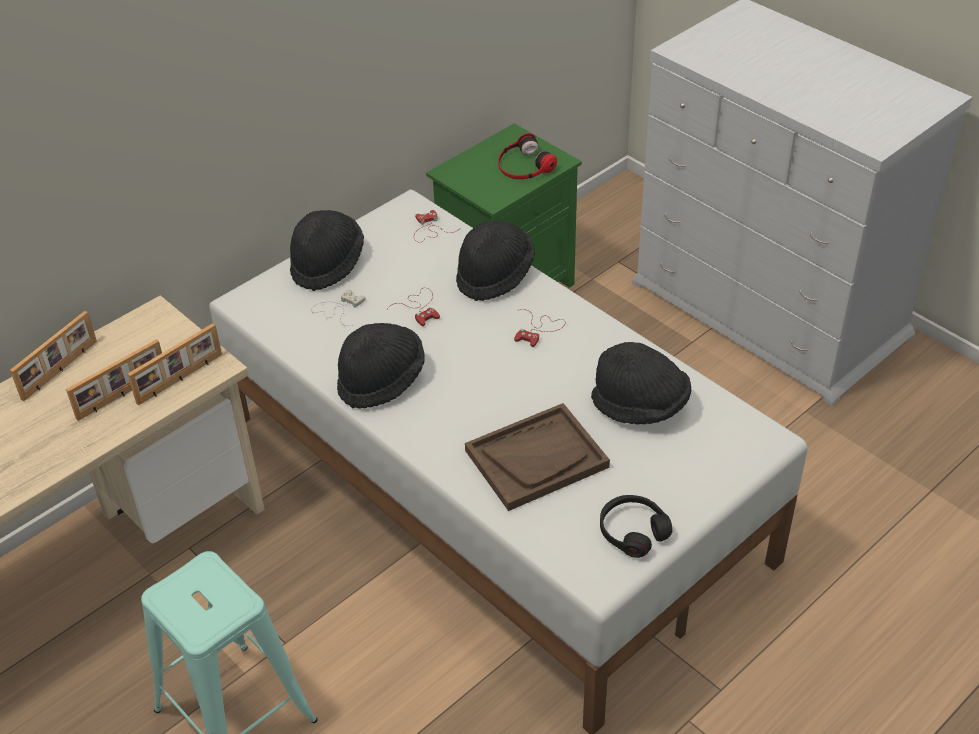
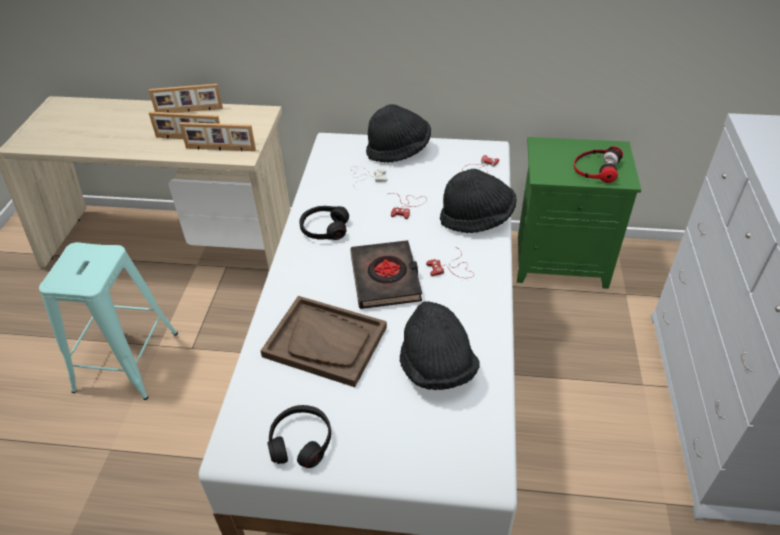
camera: 50 degrees right, 0 degrees up
black hat [337,323,425,409] -> black headphones [299,206,349,240]
none -> black book [350,240,422,309]

